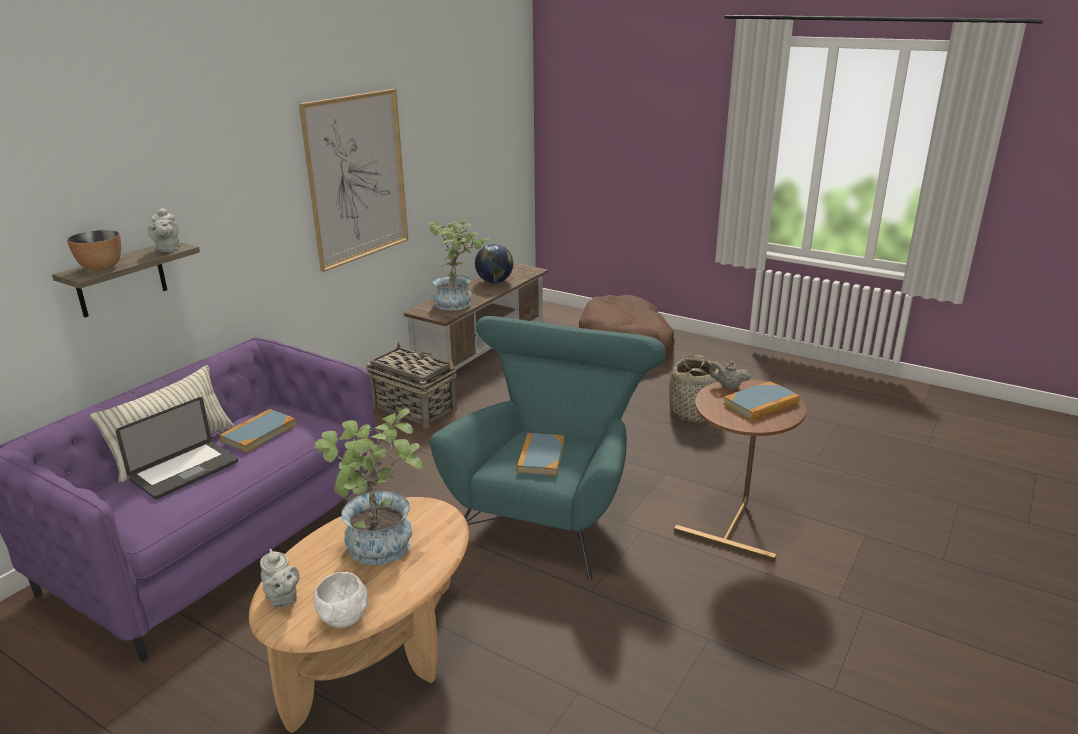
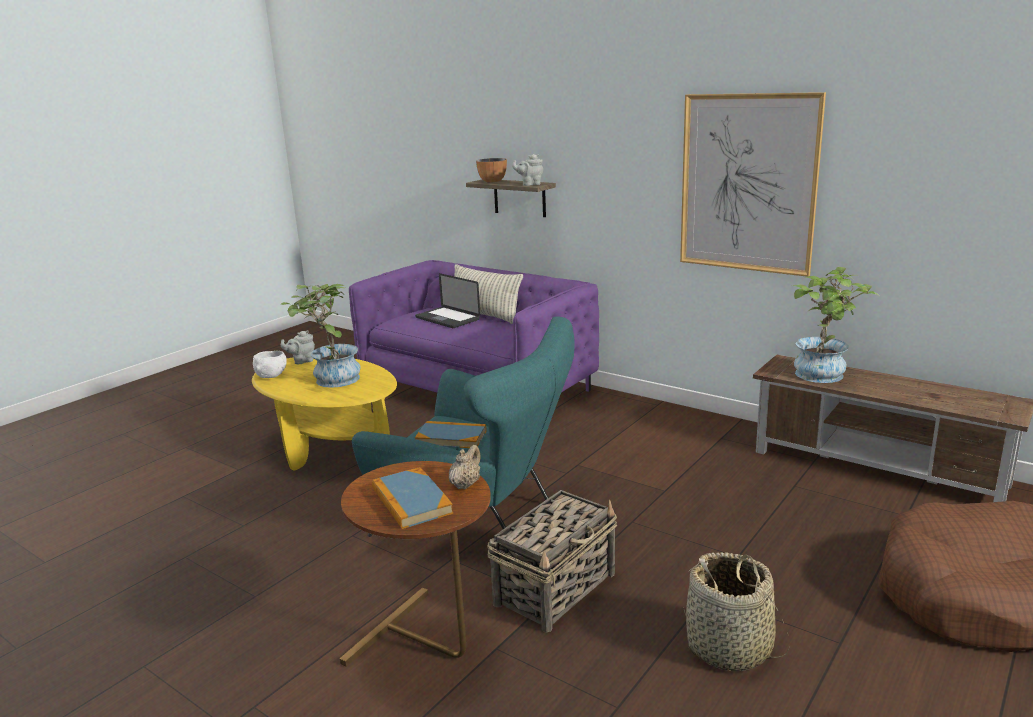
camera: 95 degrees right, 5 degrees down
book [219,409,296,453] -> none
brown coffee table [249,497,469,733] -> yellow coffee table [252,358,397,471]
basket [366,342,457,428] -> basket moved to [487,490,617,633]
globe [475,244,513,283] -> none

